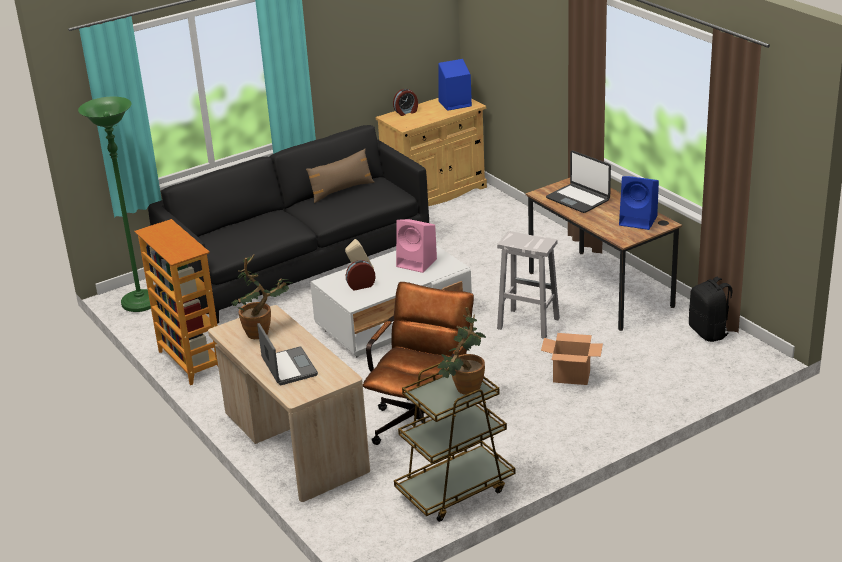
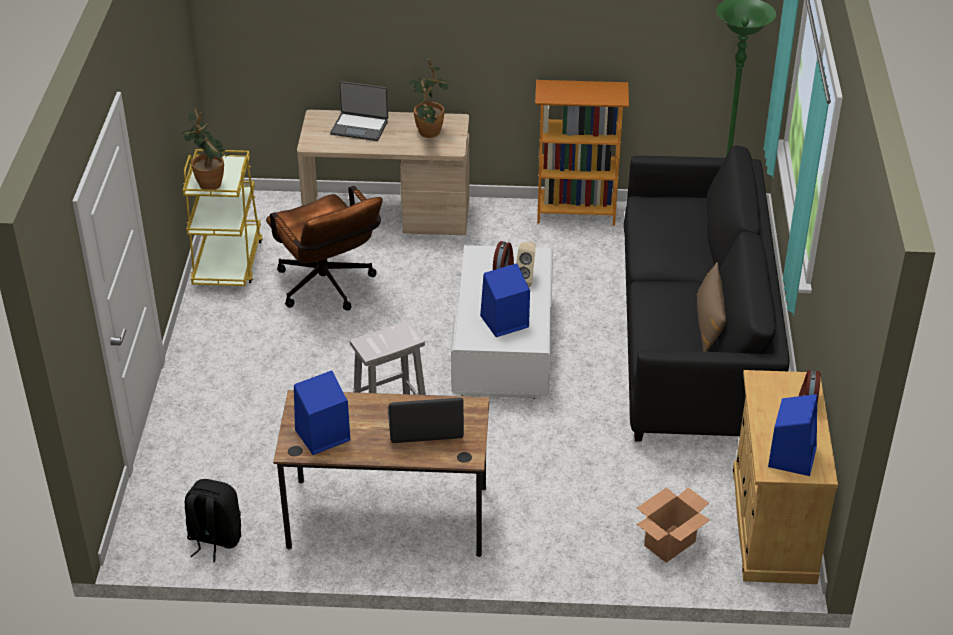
camera: 125 degrees right, 10 degrees up
brown cart [394,362,515,522] -> yellow cart [183,149,263,286]
pink speaker [396,219,437,273] -> blue speaker [480,263,530,337]
cardboard box [541,333,603,385] -> cardboard box moved to [637,487,710,563]

